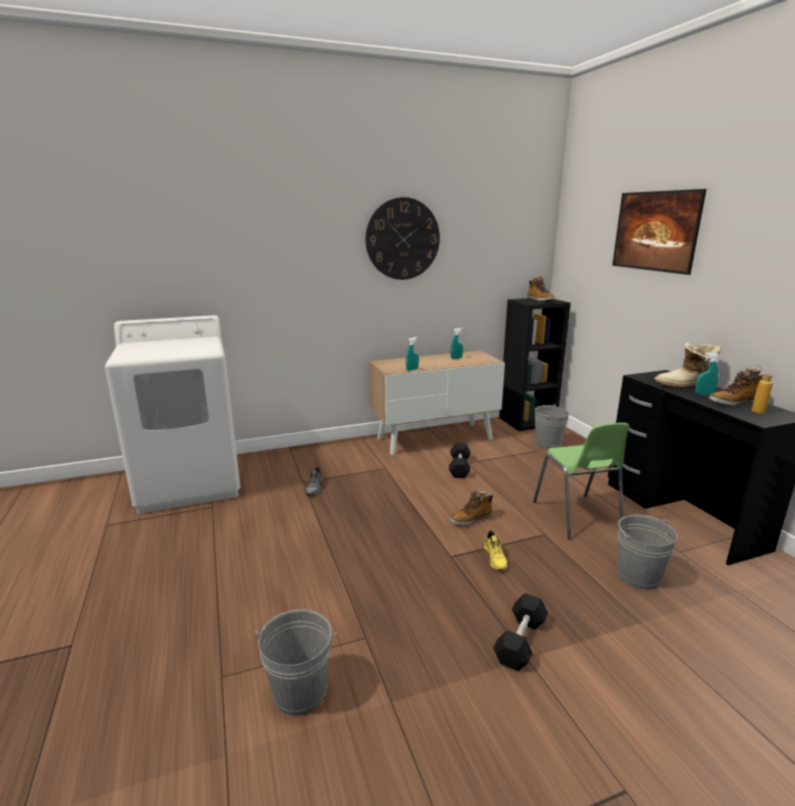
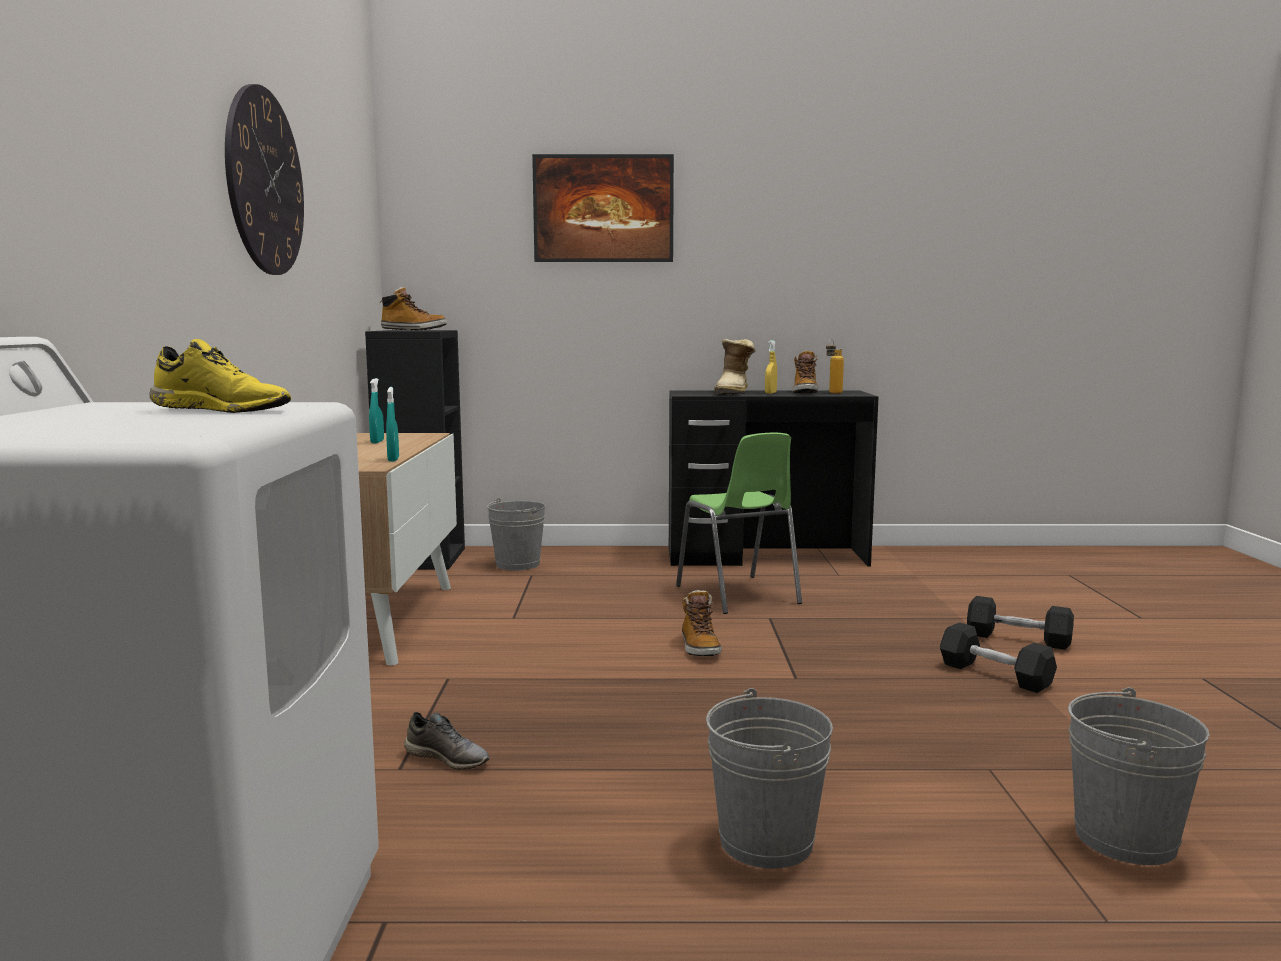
camera: 70 degrees left, 10 degrees down
black dumbbell [449,443,470,478] -> black dumbbell moved to [967,596,1074,650]
yellow shoe [483,530,508,570] -> yellow shoe moved to [149,339,292,413]
green chair [533,423,630,540] -> green chair turned 60 degrees clockwise [676,433,802,614]
grey bucket [617,515,677,590] -> grey bucket moved to [706,688,833,869]
turquoise spray bottle [695,352,720,395] -> yellow spray bottle [765,340,777,394]

